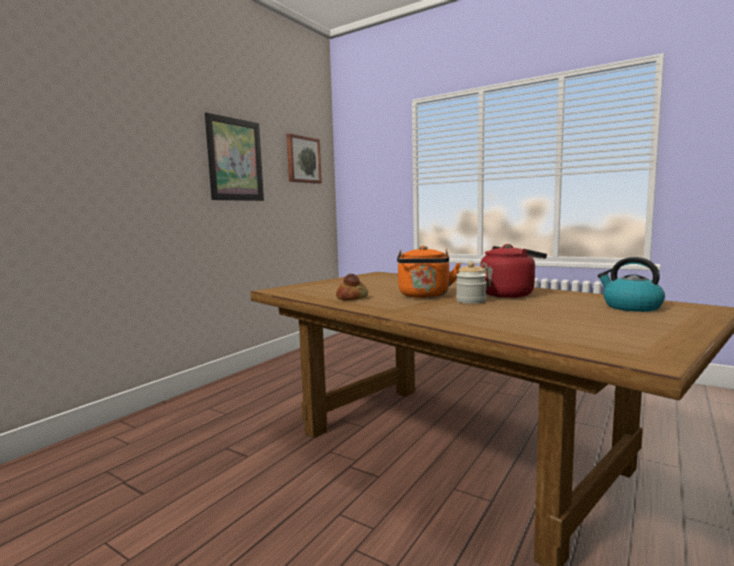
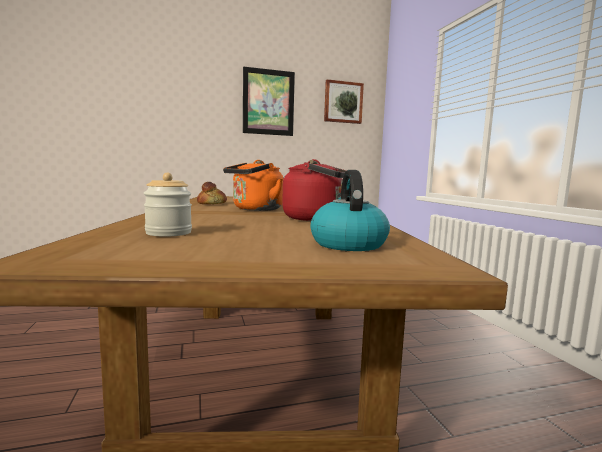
camera: 40 degrees right, 0 degrees up
jar [456,262,486,304] -> jar moved to [144,173,192,237]

